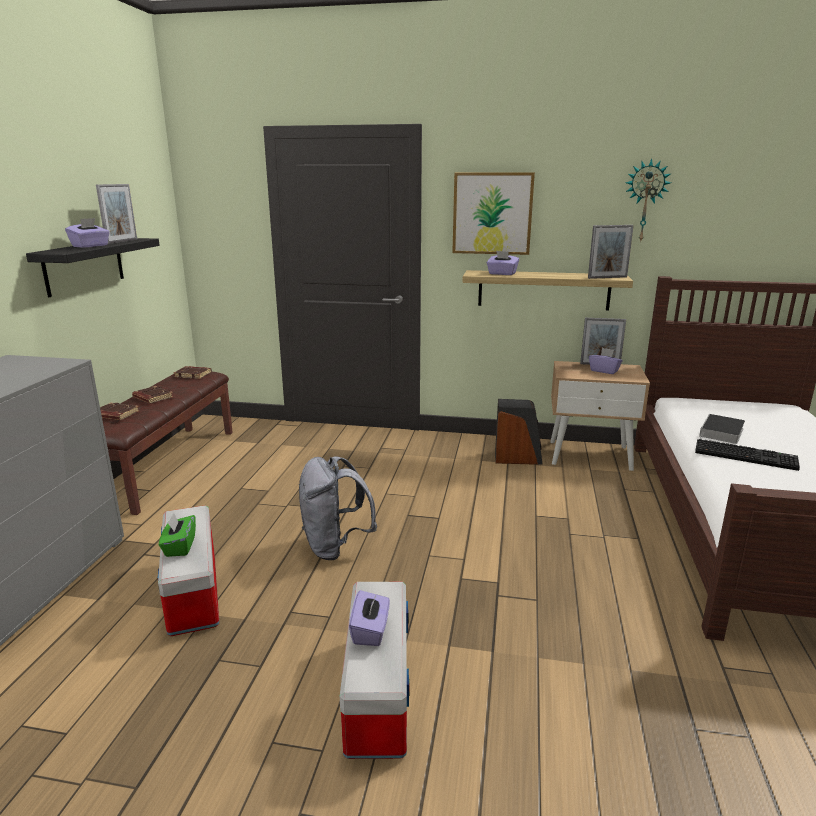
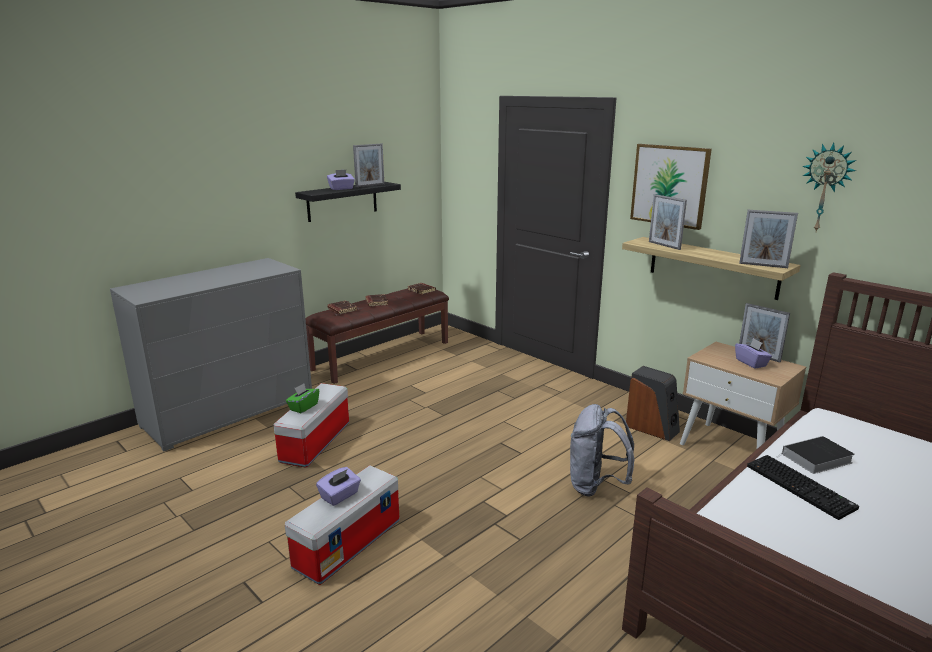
camera: 35 degrees right, 0 degrees up
grey backpack [299,456,377,560] -> grey backpack moved to [570,404,634,497]
purple tissue box [487,251,519,275] -> picture frame [649,194,687,250]

